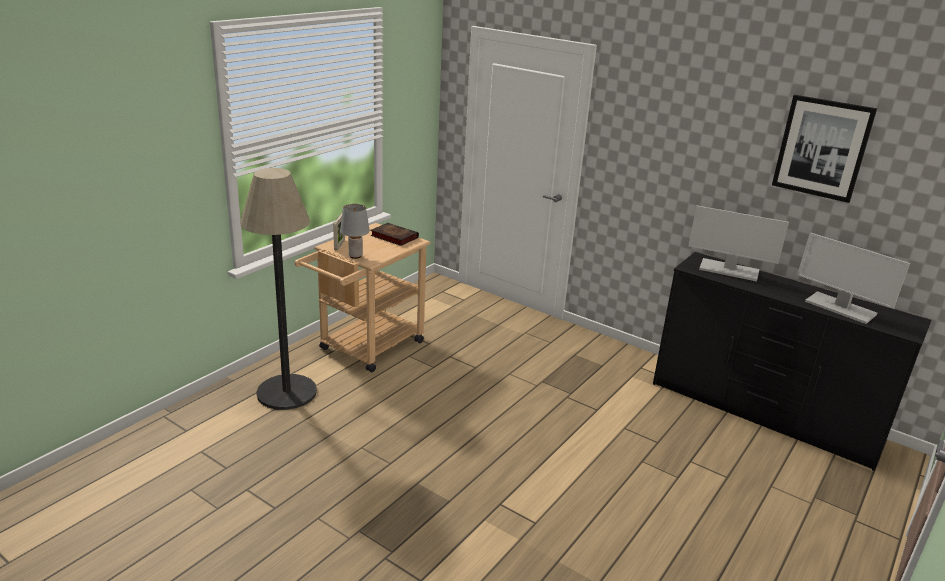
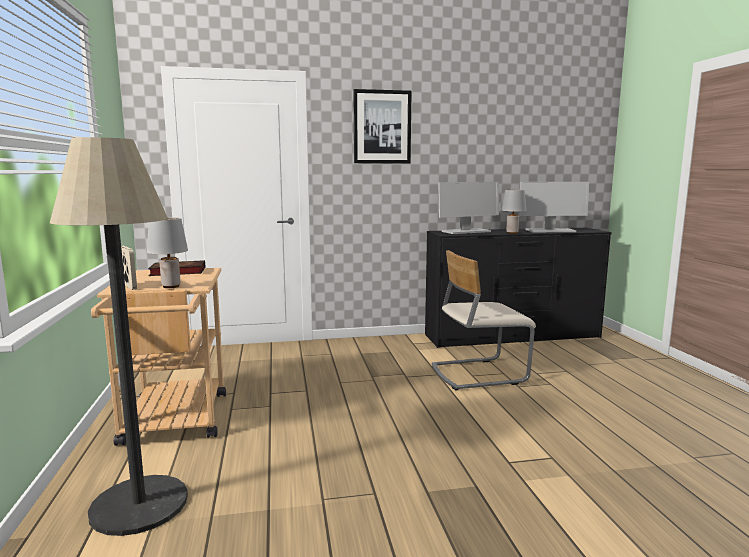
camera: 45 degrees left, 15 degrees down
picture [772,95,877,203] -> picture moved to [353,89,412,164]
none -> beige chair [432,250,536,391]
none -> grey table lamp [502,190,526,234]

